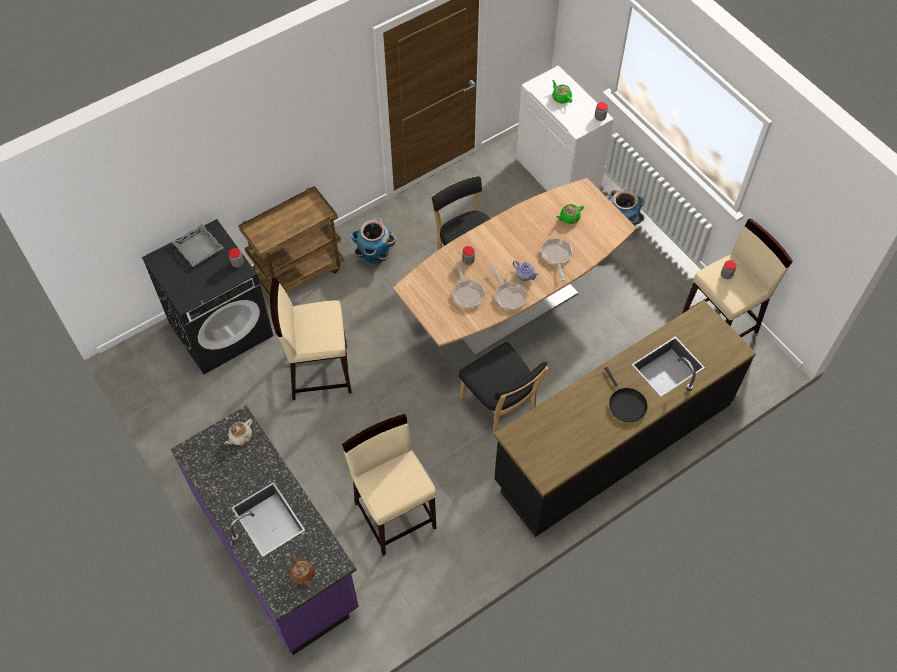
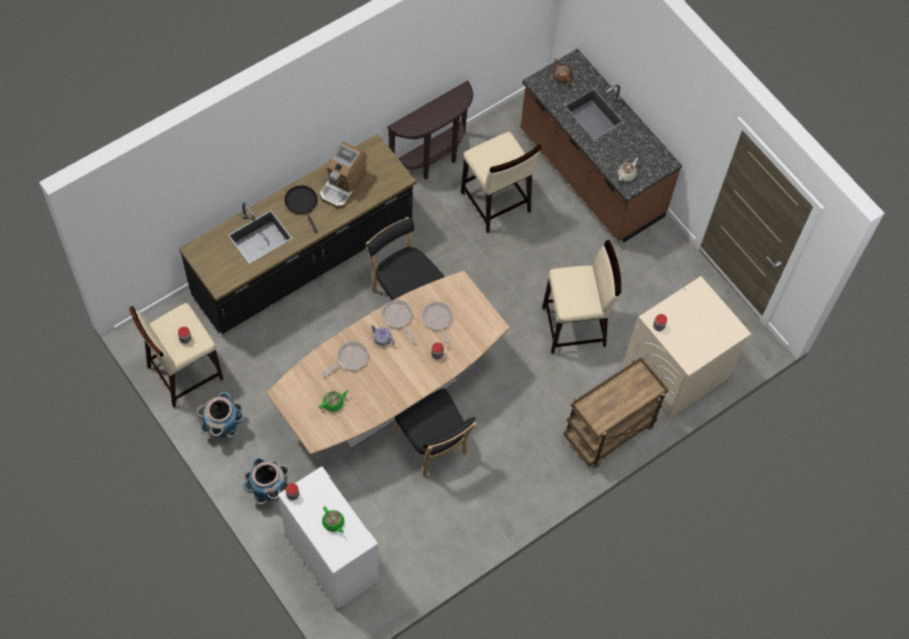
camera: 175 degrees right, 5 degrees up
black washing machine [142,219,273,375] -> beige washing machine [624,276,751,419]
purple counter [170,406,359,655] -> brown counter [520,49,682,242]
grey tray [172,224,223,267] -> none
planter [351,218,396,264] -> planter moved to [197,392,244,437]
frying pan [541,238,573,281] -> frying pan turned 120 degrees counterclockwise [322,341,369,376]
none -> coffee machine [319,141,367,208]
none -> brown console table [387,81,473,180]

